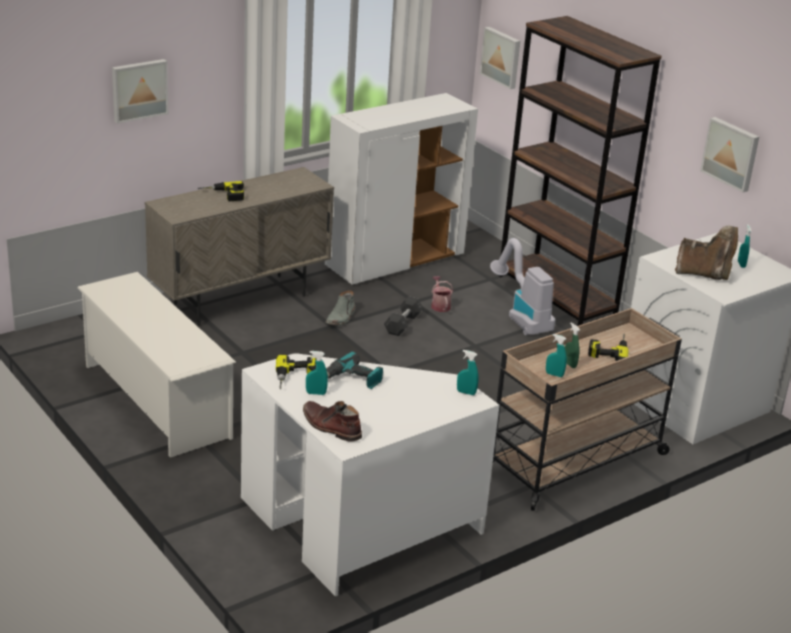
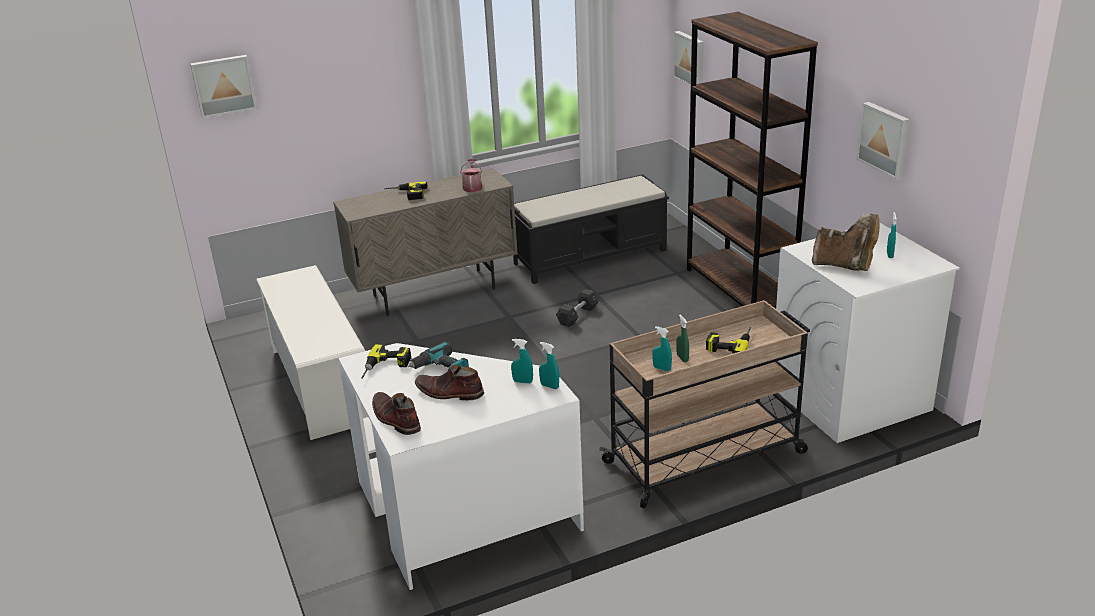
camera: 15 degrees right, 0 degrees up
picture [112,59,168,124] -> picture moved to [190,55,257,118]
turquoise spray bottle [306,351,328,395] -> turquoise spray bottle moved to [511,339,533,384]
white cabinet [325,93,478,285] -> black bench [513,174,669,284]
grey boot [325,290,355,326] -> none
watering can [431,276,453,312] -> watering can moved to [460,159,482,192]
vacuum cleaner [490,238,555,335] -> none
none -> brown boot [415,364,484,400]

